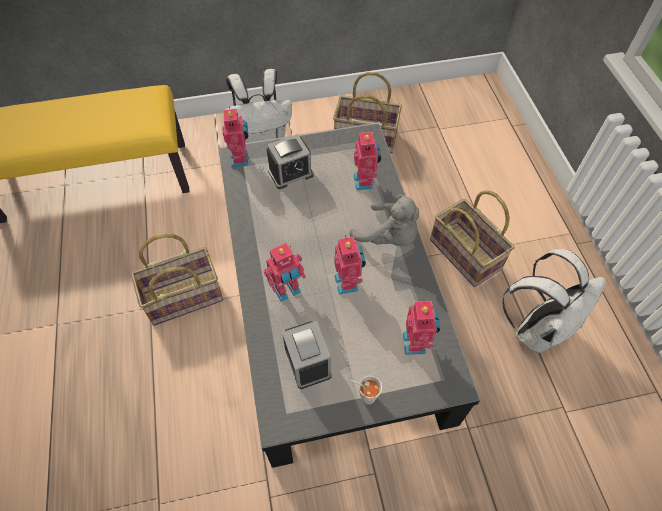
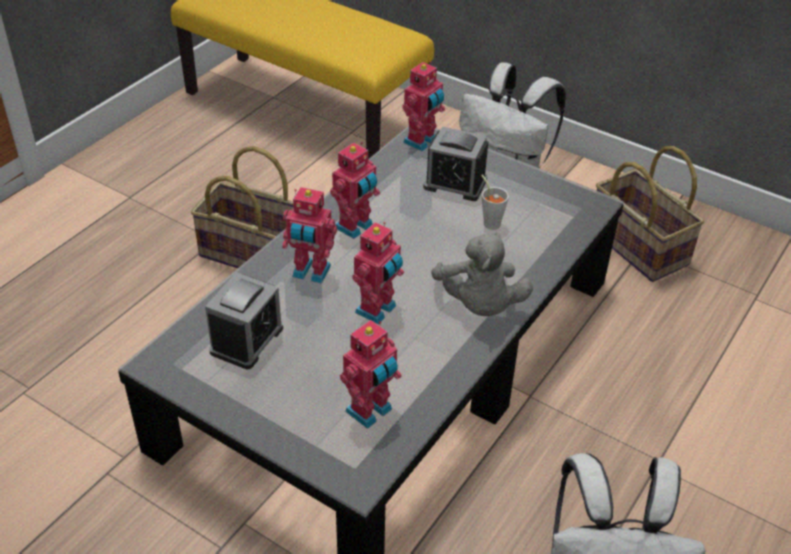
camera: 45 degrees right, 15 degrees down
grey cup [351,375,382,404] -> grey cup moved to [481,175,509,230]
toy robot [354,130,381,190] -> toy robot moved to [330,142,380,239]
basket [430,190,514,287] -> none

